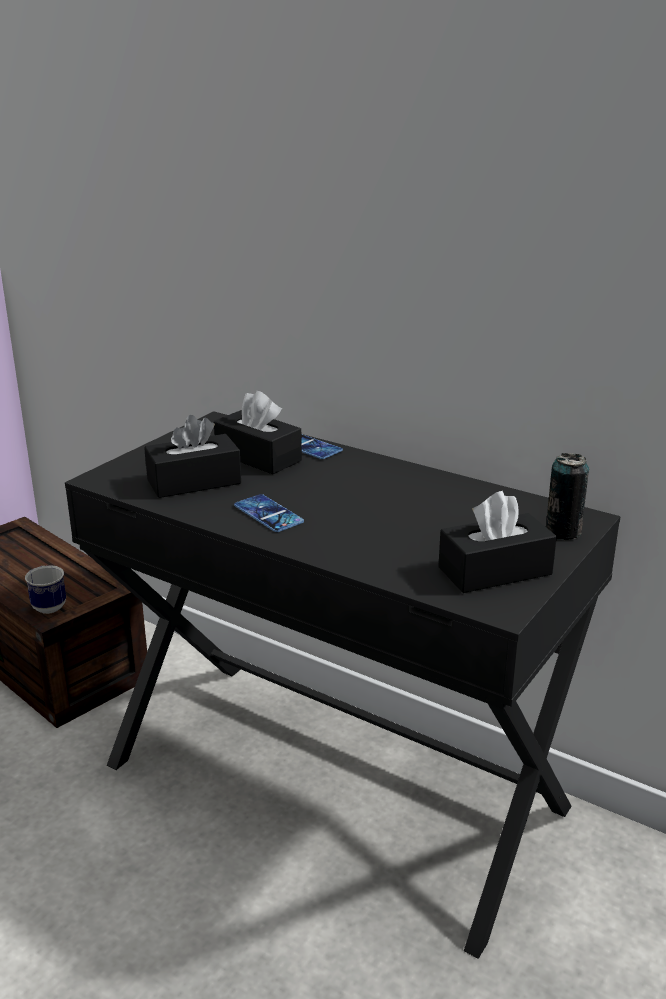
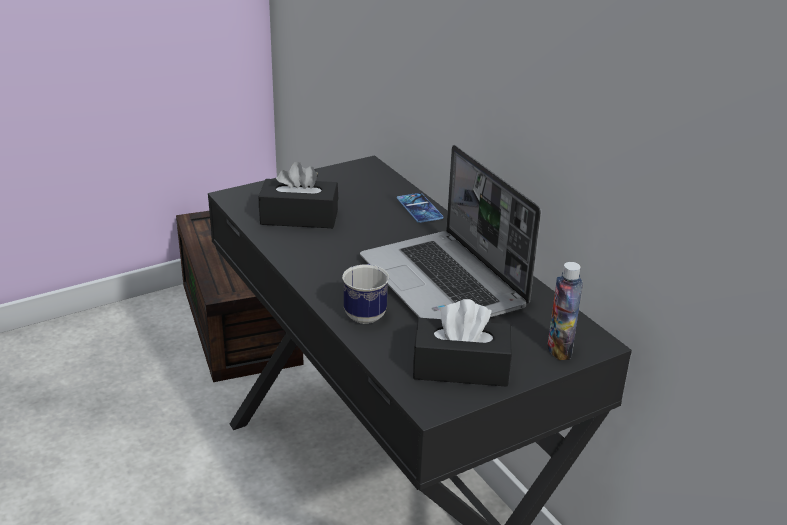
camera: 25 degrees right, 5 degrees up
mug [25,565,66,614] -> mug moved to [342,264,389,324]
black tissue box [214,391,302,474] -> none
phone [234,494,304,532] -> none
can [546,453,589,540] -> bottle [548,262,583,360]
none -> laptop [360,145,541,319]

